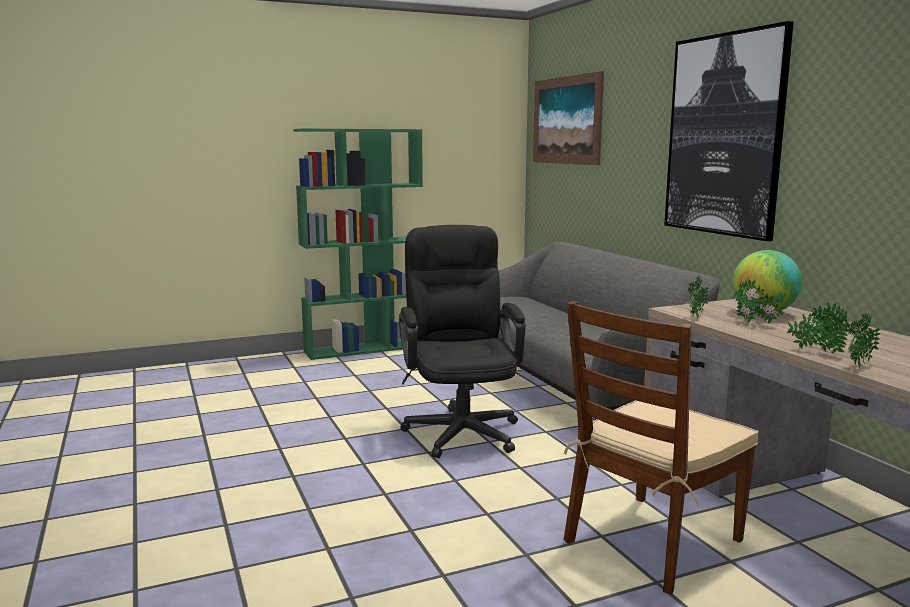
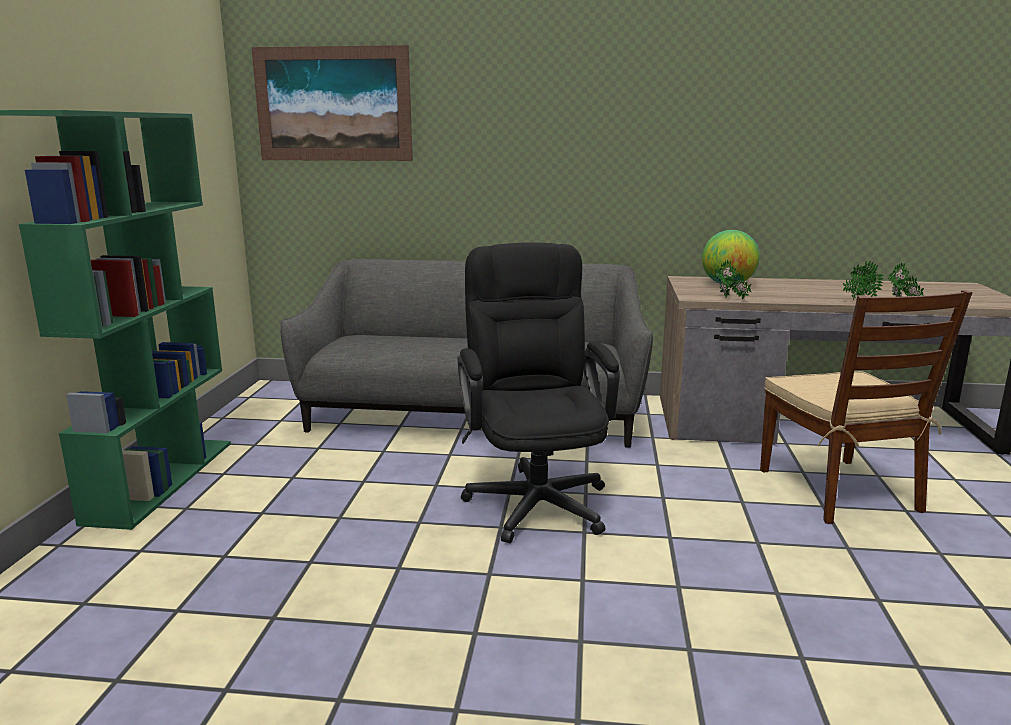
camera: 60 degrees left, 5 degrees up
black office chair [399,225,526,458] -> black office chair turned 60 degrees clockwise [457,242,620,544]
picture [664,21,794,241] -> none
potted plant [733,279,784,323] -> none

